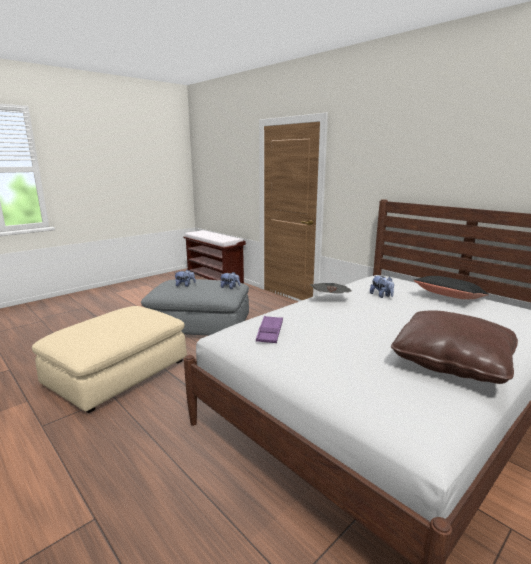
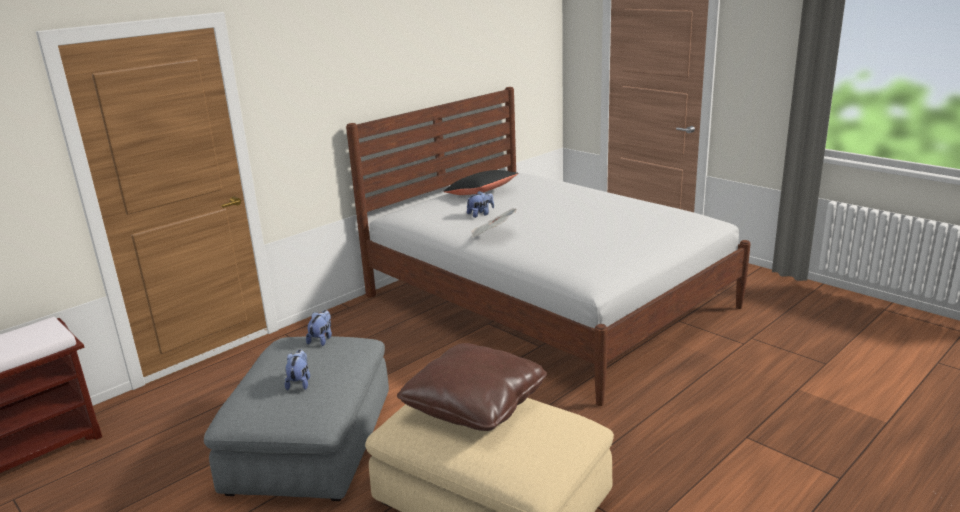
camera: 90 degrees left, 5 degrees up
purple tray [256,316,283,343] -> none
brown pillow [391,311,518,384] -> brown pillow moved to [397,343,547,431]

